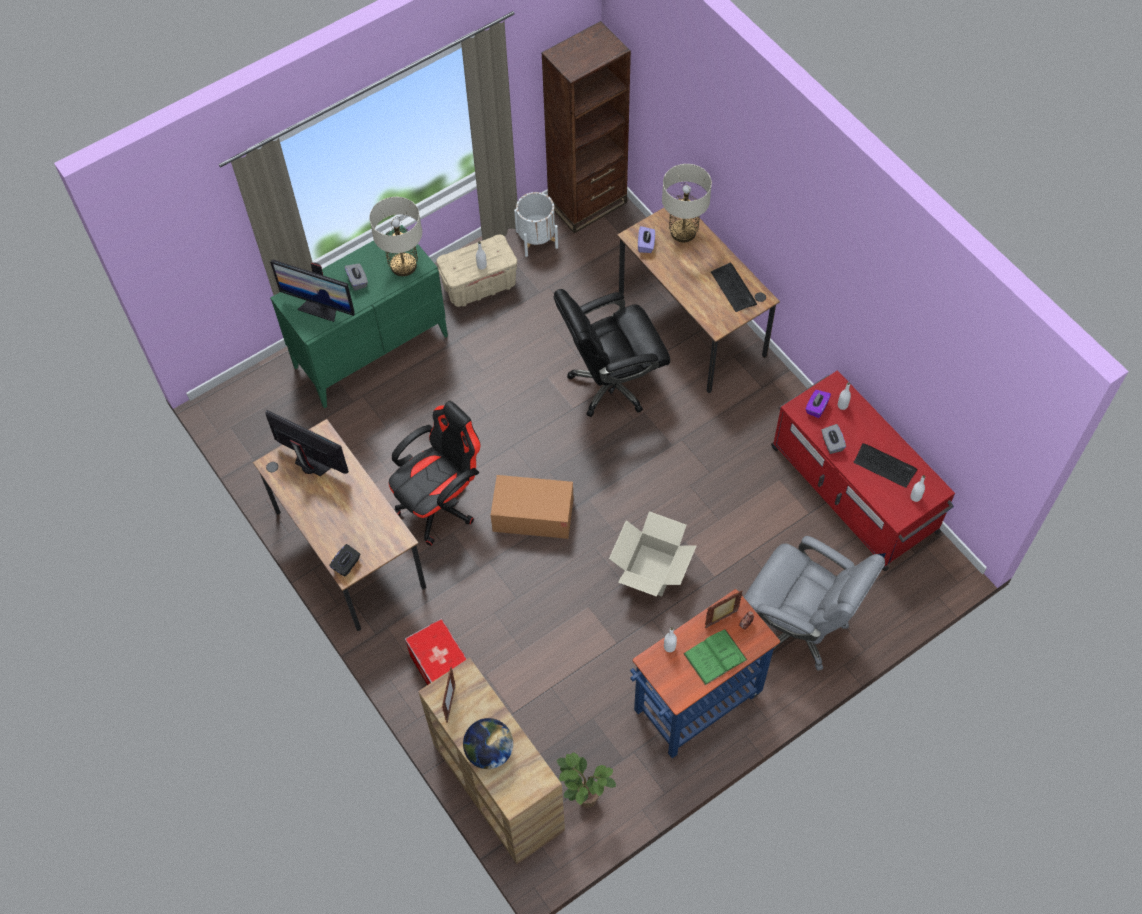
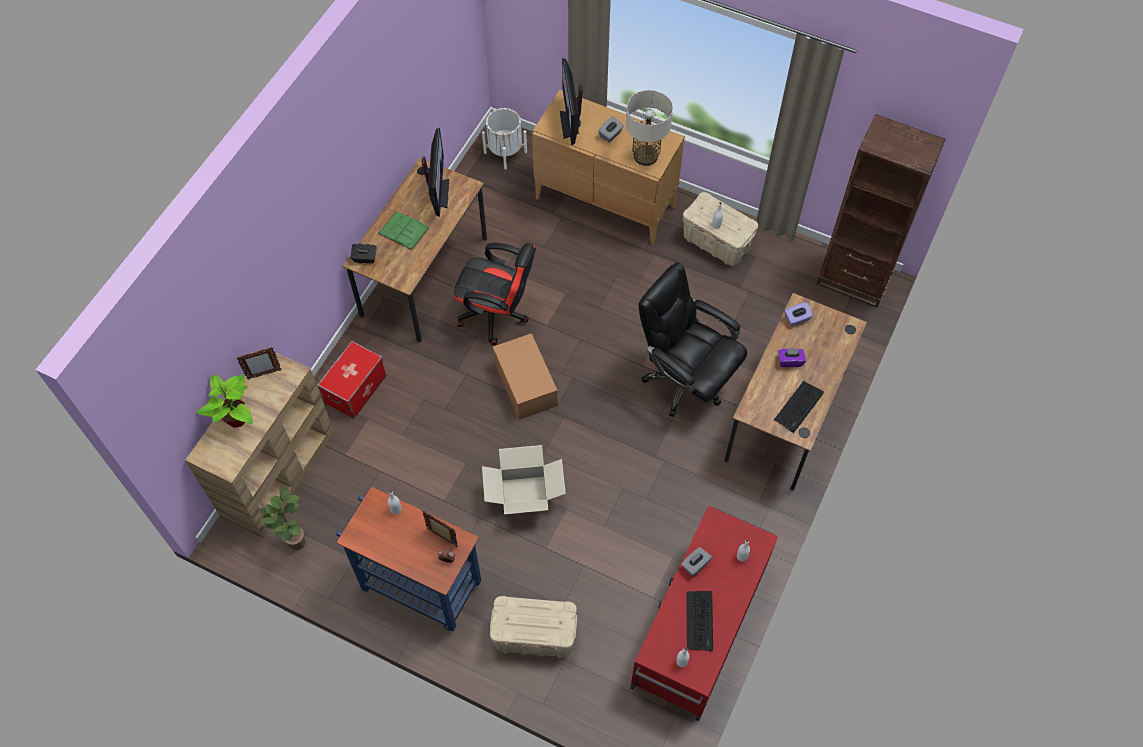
camera: 60 degrees right, 0 degrees up
green cabinet [270,225,448,408] -> brown cabinet [532,90,685,245]
globe [463,718,513,769] -> potted plant [196,374,253,428]
white planter [514,192,558,257] -> white planter moved to [482,108,527,170]
table lamp [662,164,712,242] -> none
green book [683,629,747,685] -> green book moved to [378,212,429,250]
grey office chair [744,536,885,671] -> beige storage box [490,596,577,658]
purple tissue box [805,390,831,418] -> purple tissue box moved to [778,349,806,367]

